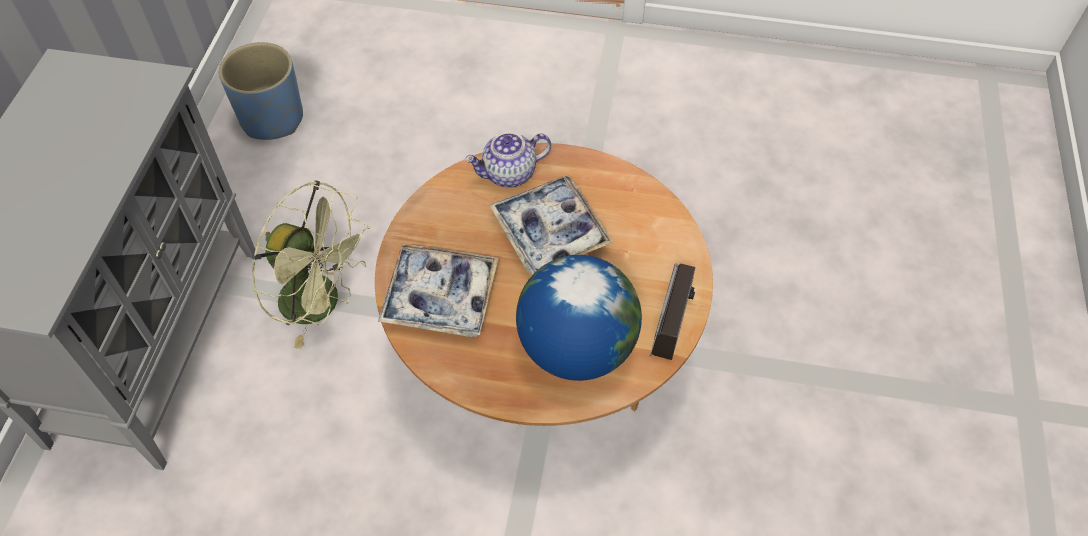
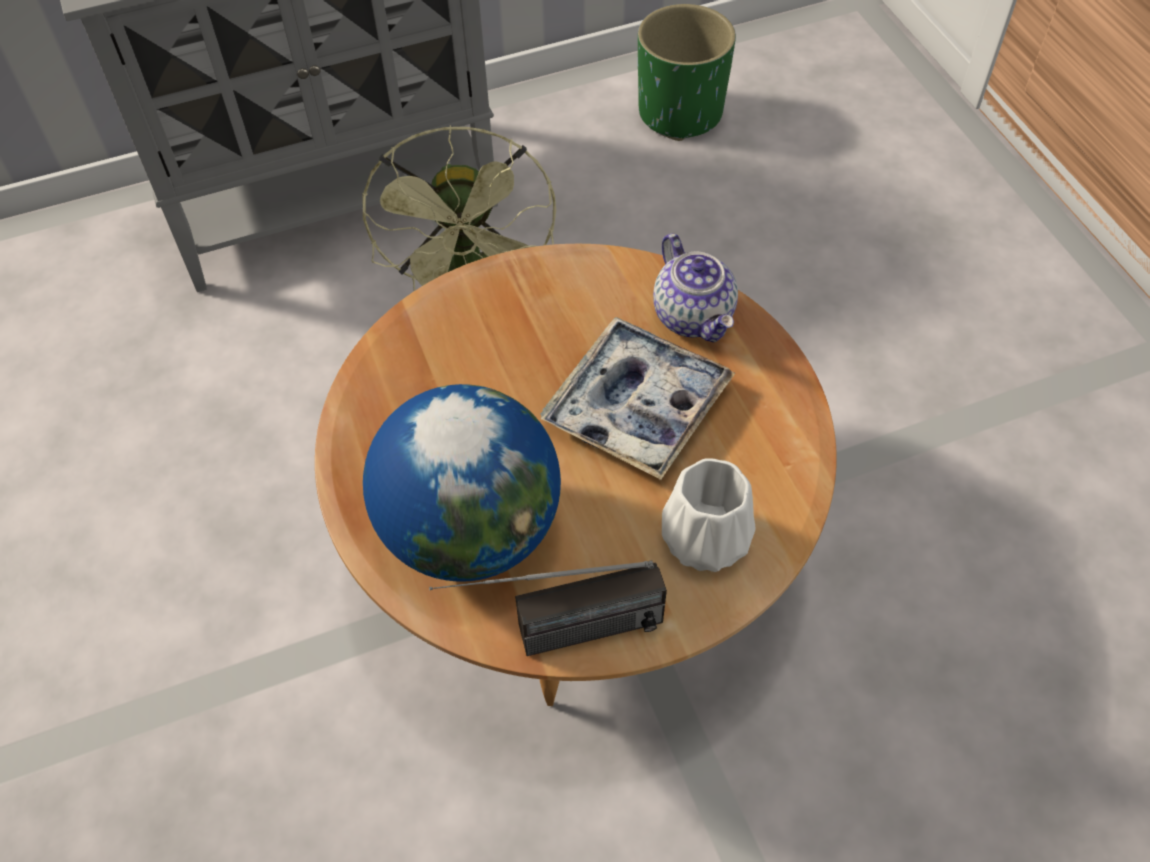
camera: 60 degrees right, 0 degrees up
blue planter [219,42,303,140] -> green planter [638,4,736,141]
tray [378,244,498,337] -> none
teapot [465,132,551,187] -> teapot turned 150 degrees counterclockwise [653,234,738,342]
none -> white vase [662,458,756,572]

